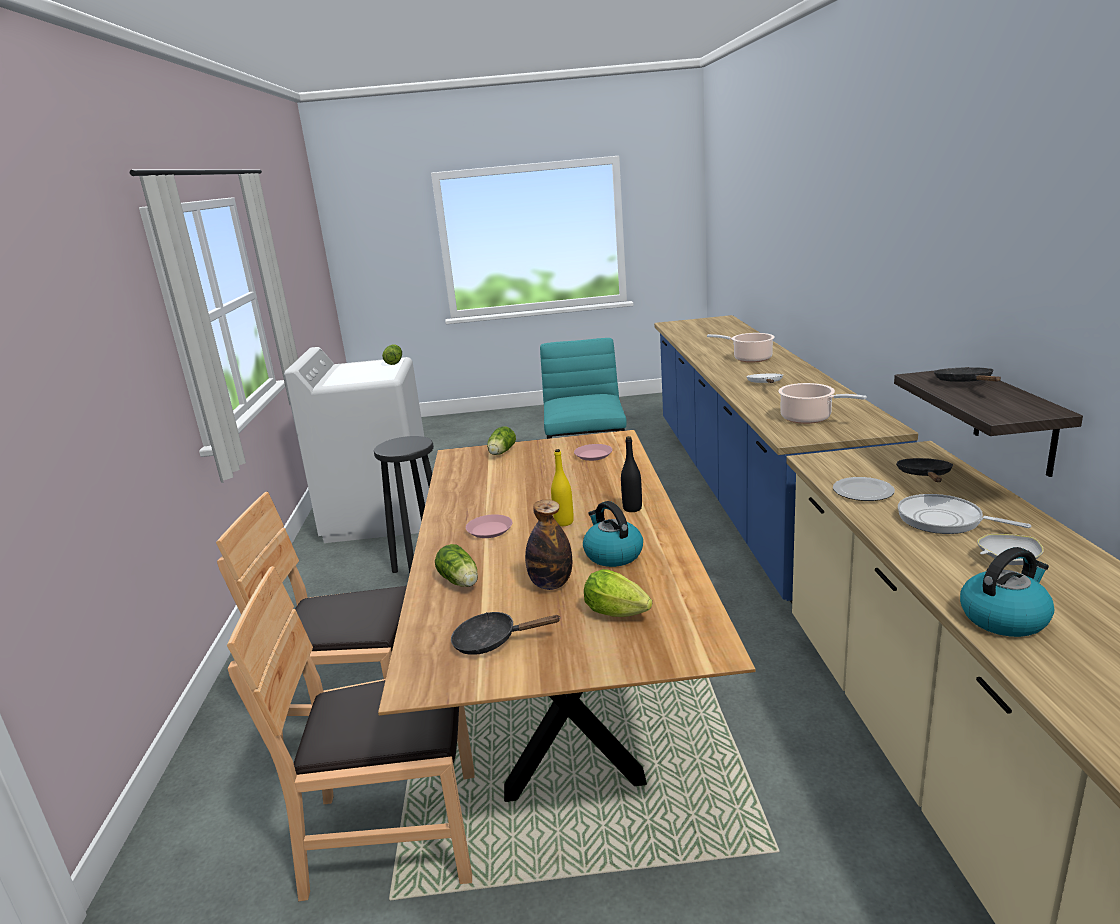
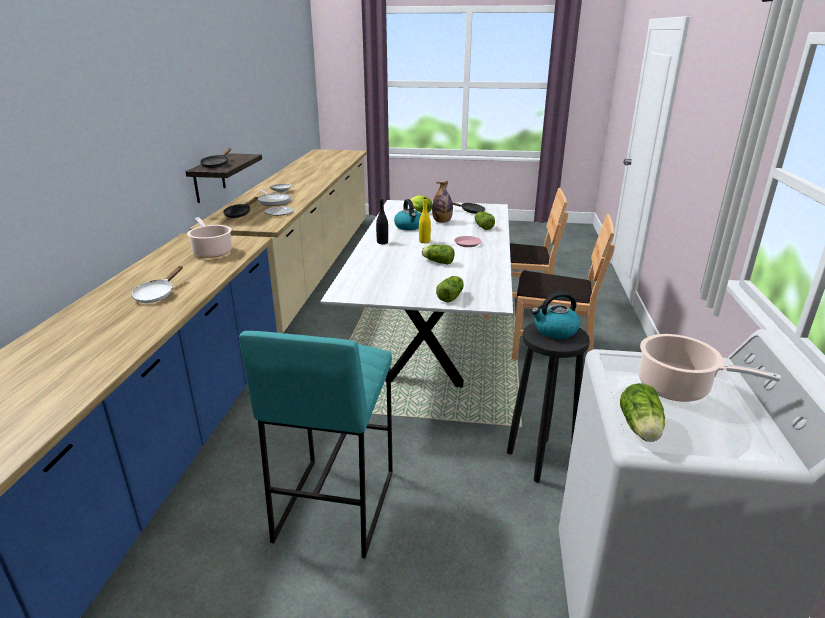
camera: 170 degrees left, 5 degrees up
brown dining table [378,430,756,802] -> white dining table [320,200,513,387]
pink plate [574,444,612,461] -> none
cooking pot [707,333,775,363] -> cooking pot moved to [639,334,781,402]
kettle [960,547,1054,637] -> kettle moved to [532,292,580,339]
none -> lettuce [422,244,454,265]

